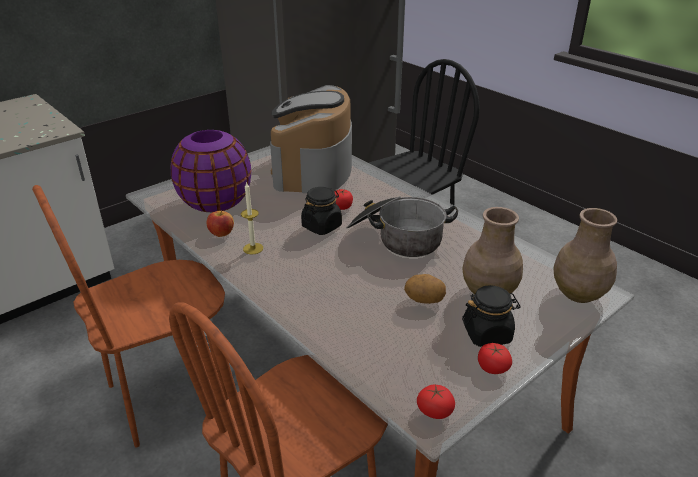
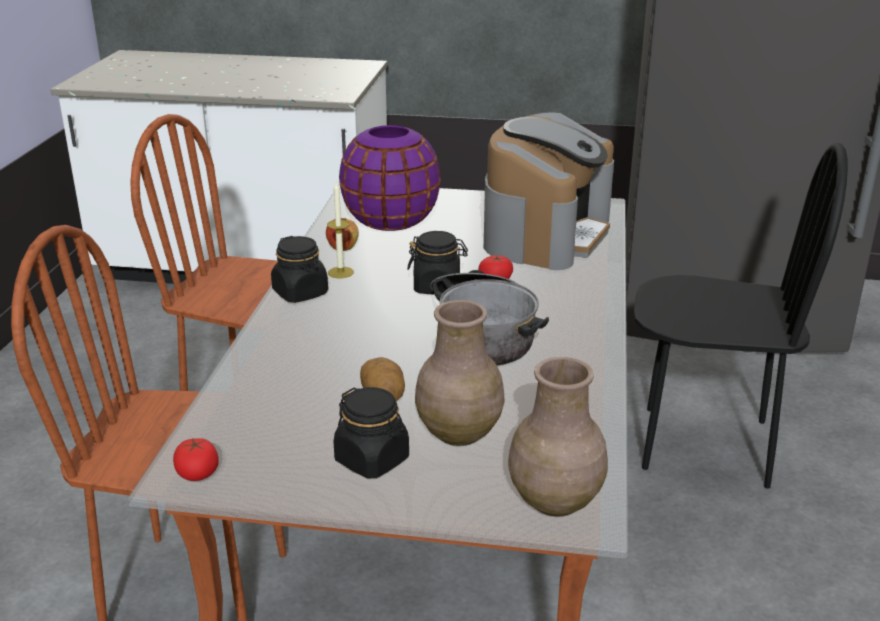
camera: 50 degrees right, 5 degrees down
coffee machine [270,85,352,193] -> coffee machine turned 150 degrees clockwise [484,113,614,270]
tomato [478,343,512,374] -> none
none -> black jar [271,236,328,303]

